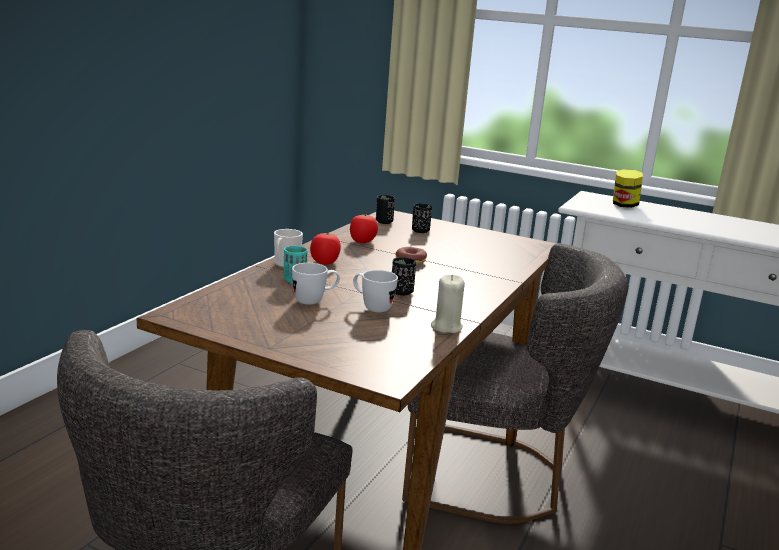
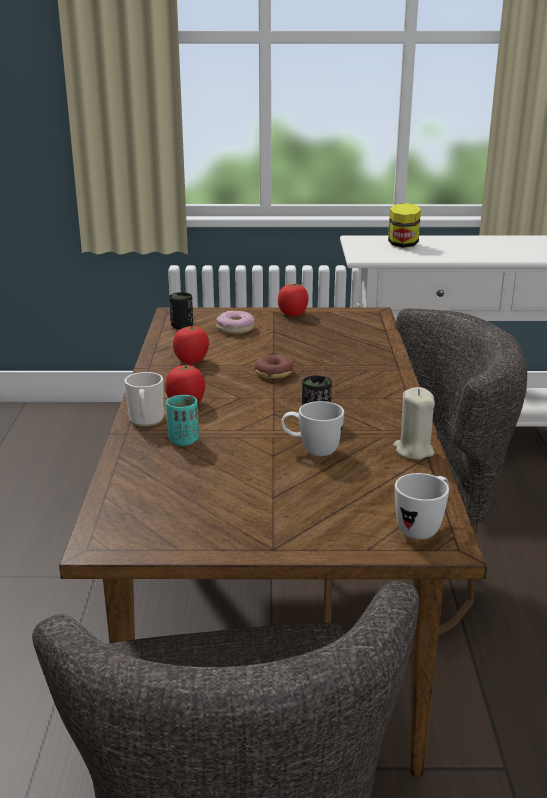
camera: 25 degrees left, 5 degrees up
white mug [292,263,340,305] -> white mug moved to [395,473,449,539]
black cup [412,204,432,233] -> donut [216,311,255,334]
none -> tomato [278,284,309,317]

